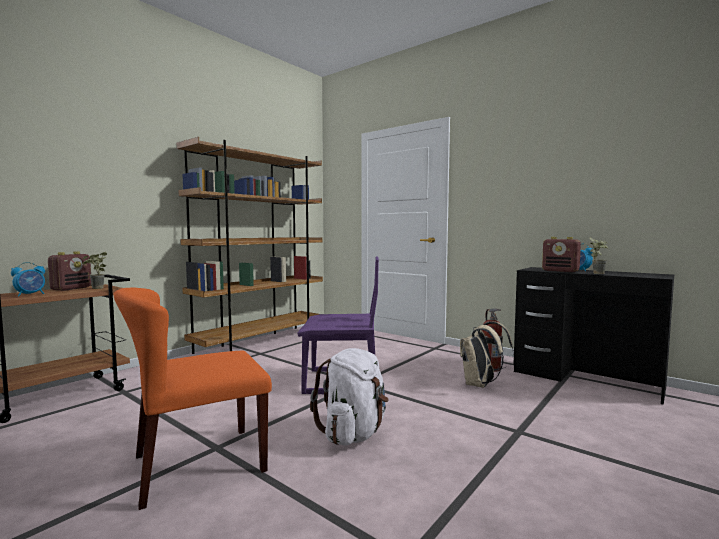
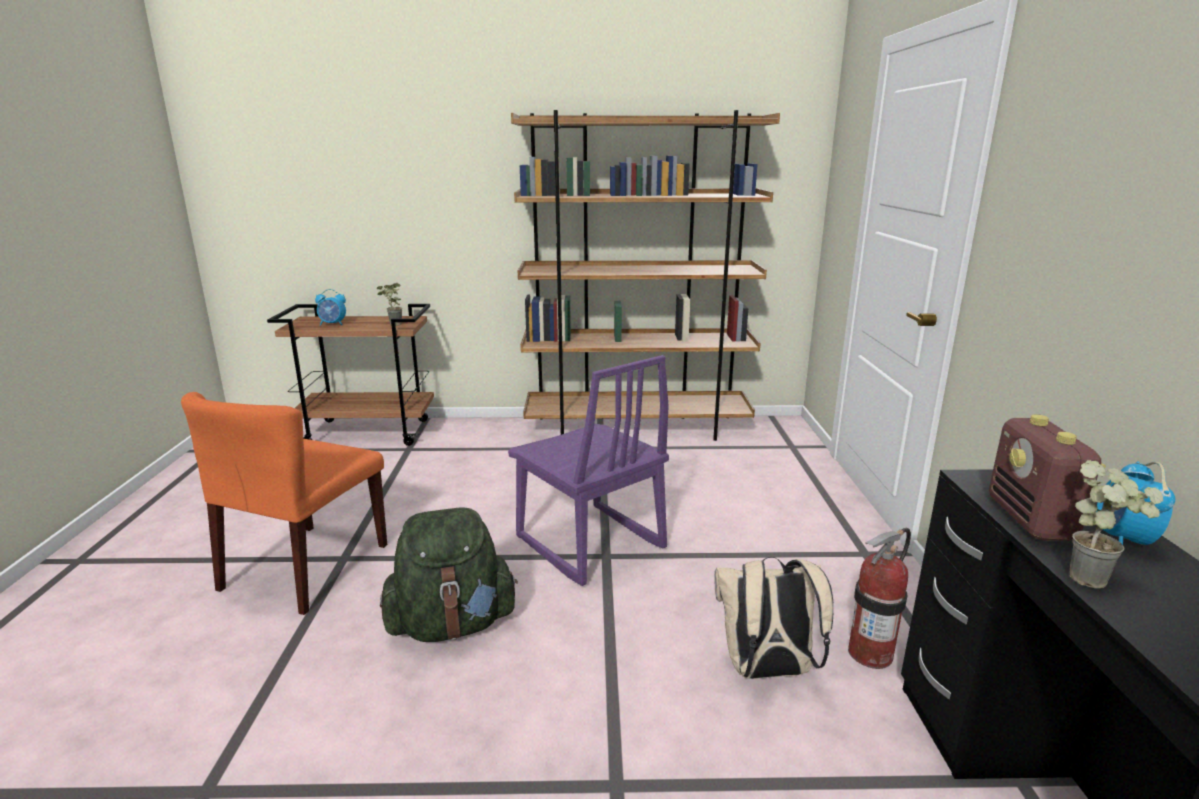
camera: 50 degrees right, 15 degrees up
radio [48,251,91,291] -> none
orange chair [113,288,272,510] -> orange chair turned 90 degrees counterclockwise [181,392,387,615]
white backpack [310,348,389,446] -> green backpack [380,507,518,642]

